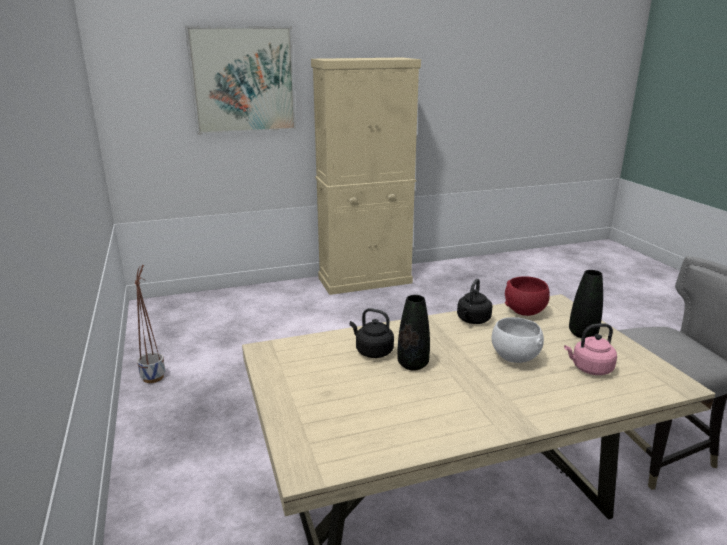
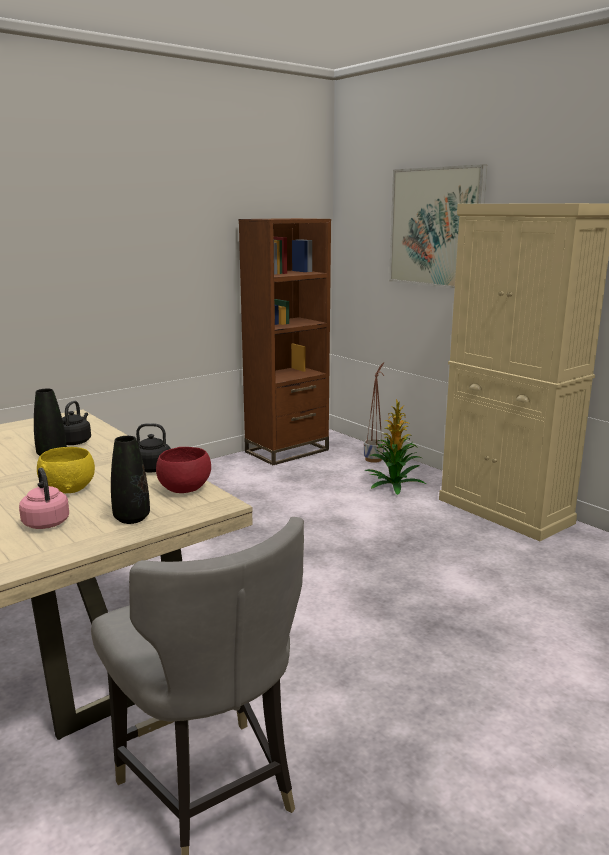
camera: 70 degrees right, 5 degrees down
planter [135,265,165,383] -> planter moved to [364,362,385,463]
white bowl [492,317,544,363] -> yellow bowl [37,447,95,493]
none -> brown bookcase [239,218,331,465]
none -> potted plant [365,399,426,495]

